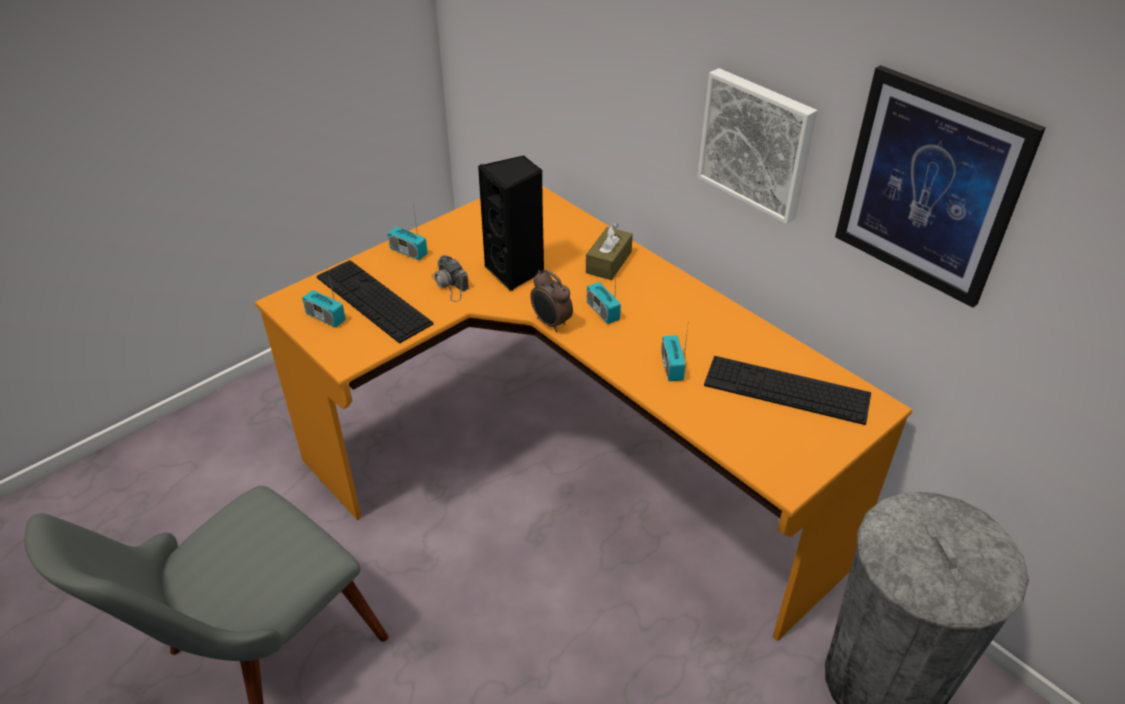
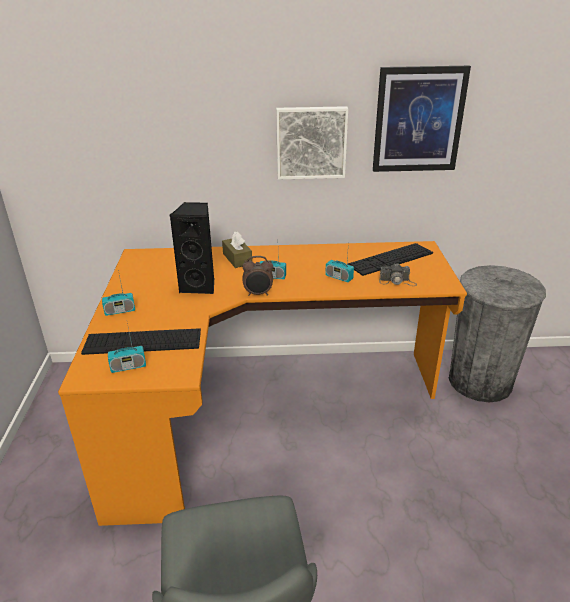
camera: 50 degrees left, 10 degrees down
camera [432,255,469,302] -> camera moved to [379,263,417,286]

